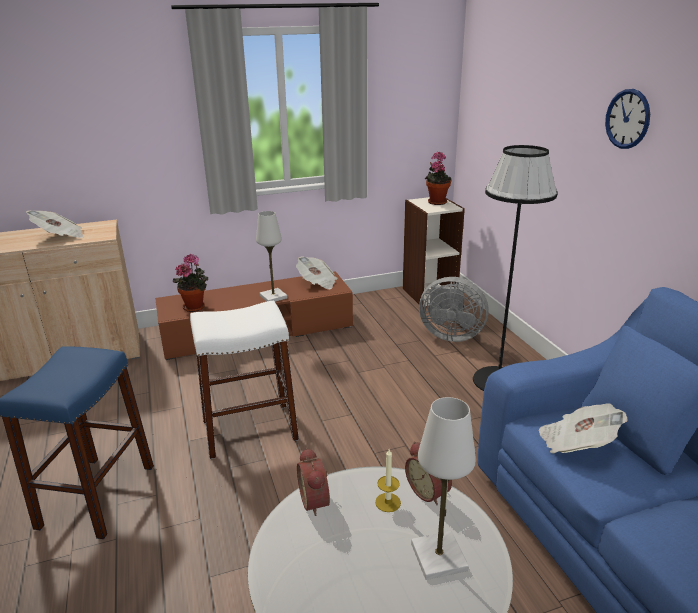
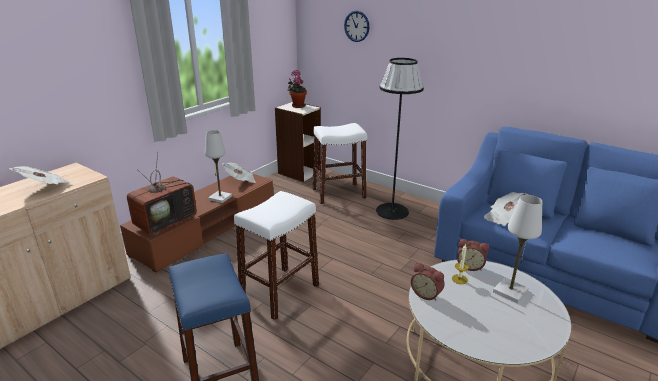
camera: 35 degrees left, 0 degrees up
potted plant [173,254,208,312] -> television [127,151,197,235]
grey fan [419,277,489,342] -> white stool [312,123,367,204]
wall clock [605,89,650,149] -> wall clock moved to [344,11,369,42]

